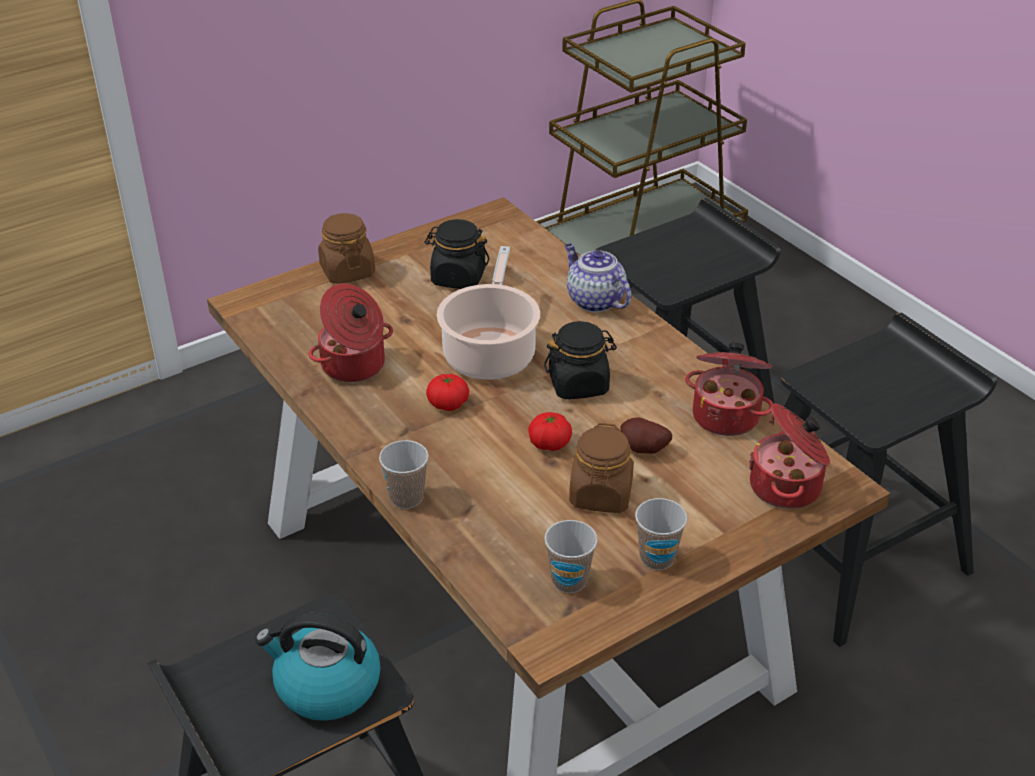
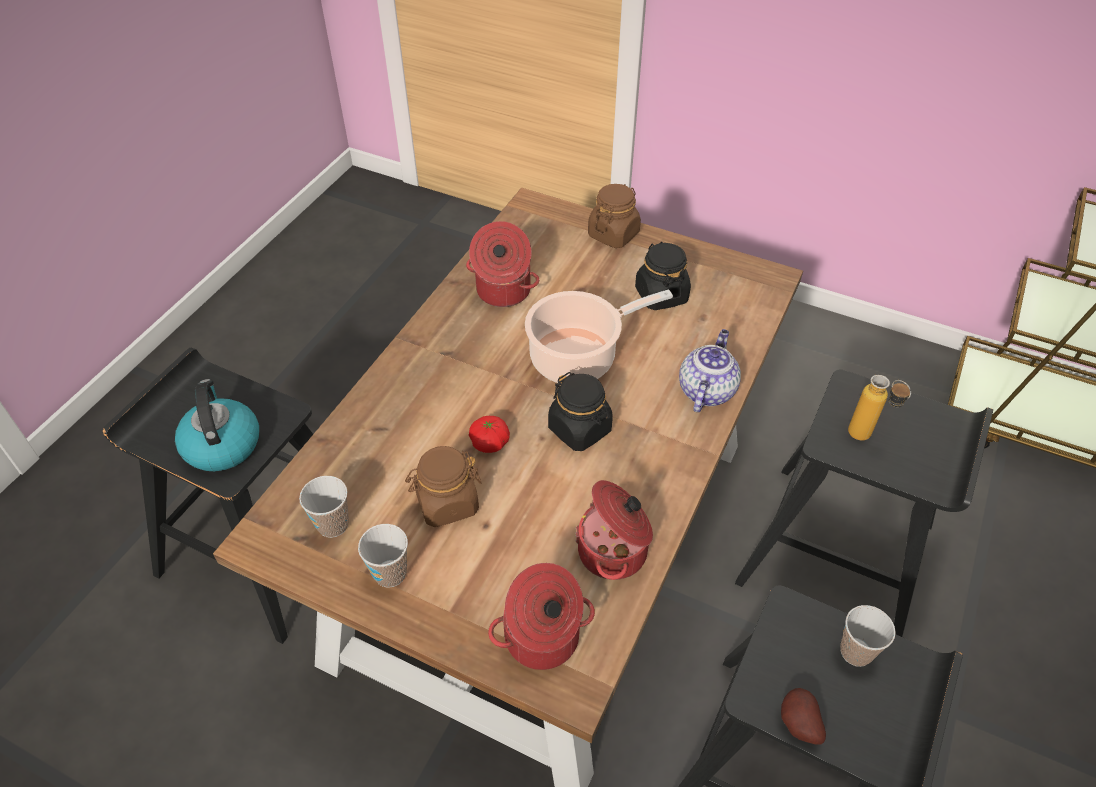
camera: 60 degrees right, 10 degrees up
cup [379,440,429,509] -> cup moved to [840,605,896,667]
tomato [426,374,469,411] -> none
potato [620,418,672,454] -> potato moved to [781,688,826,745]
none -> bottle [848,375,911,441]

